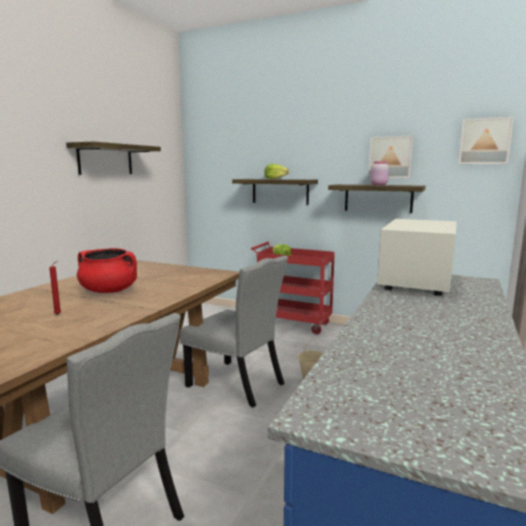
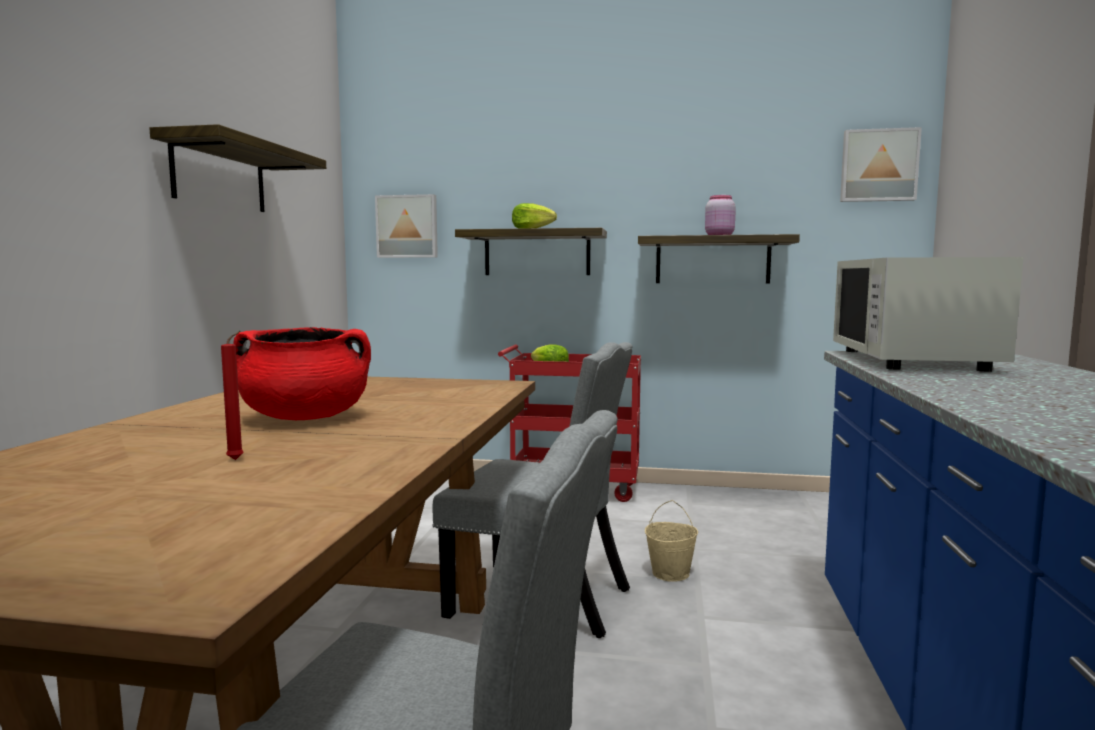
camera: 15 degrees left, 5 degrees down
picture [368,136,413,178] -> picture moved to [375,194,438,258]

